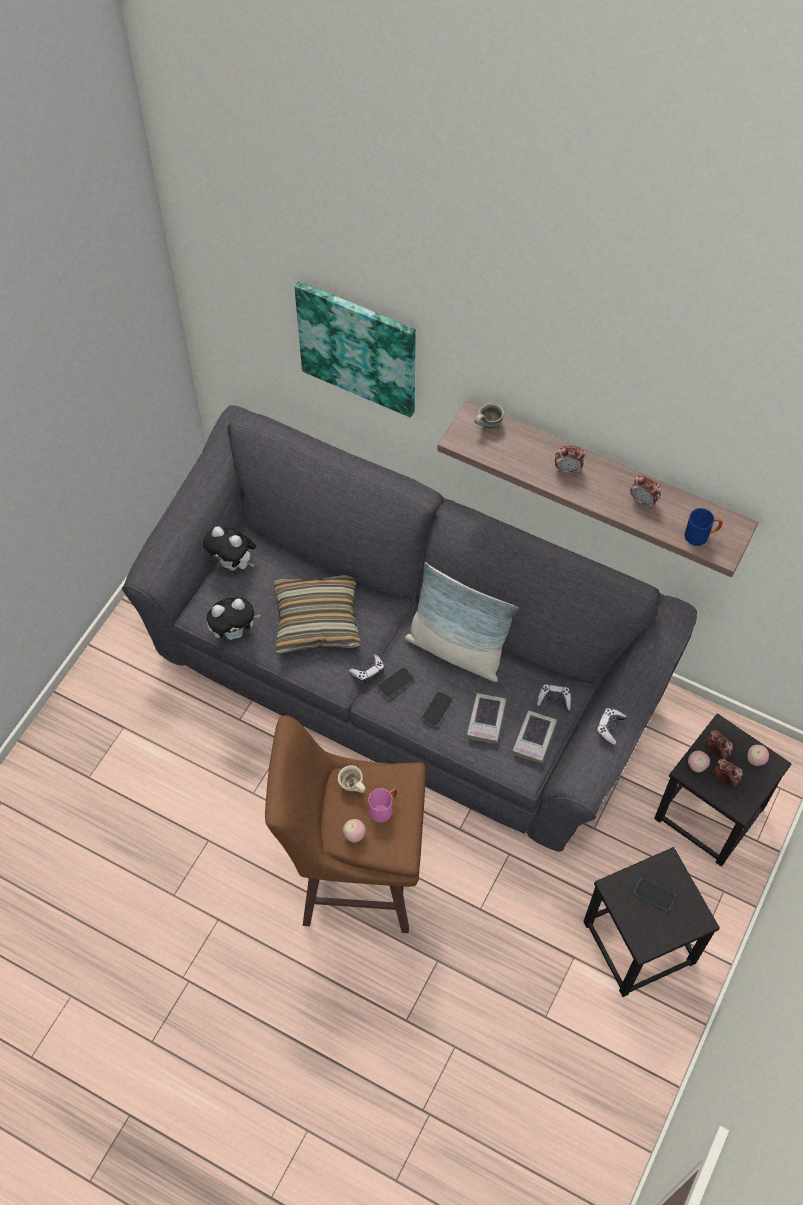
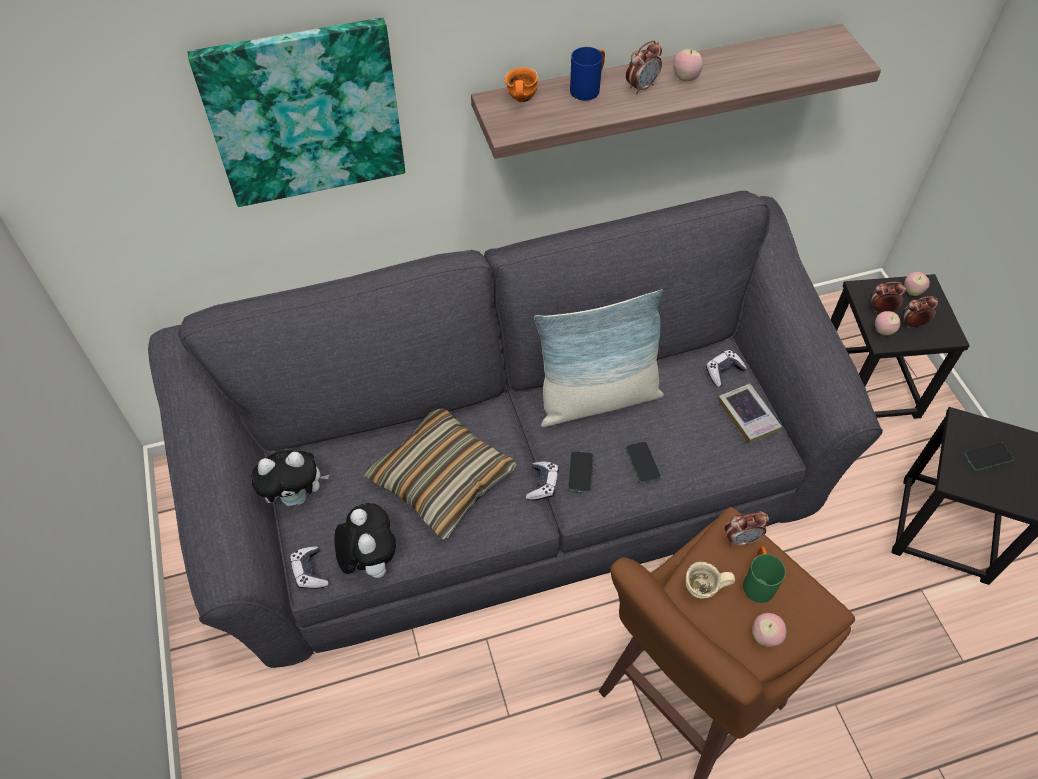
camera: 45 degrees left, 5 degrees down
plush toy [207,598,261,640] -> plush toy turned 45 degrees counterclockwise [334,503,396,578]
pink mug [368,788,397,822] -> green mug [743,546,786,603]
book [467,693,506,743] -> none
grey mug [474,403,504,429] -> orange mug [504,67,538,102]
game controller [596,708,627,745] -> game controller moved to [290,546,329,589]
alarm clock [630,475,662,508] -> alarm clock moved to [725,511,769,546]
blue mug [685,508,723,546] -> blue mug moved to [570,47,605,101]
none -> apple [673,49,703,82]

